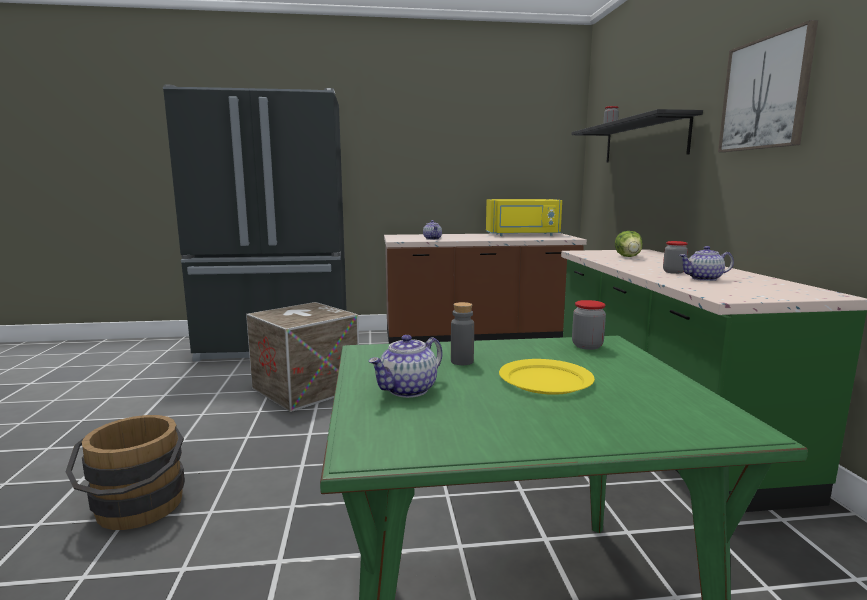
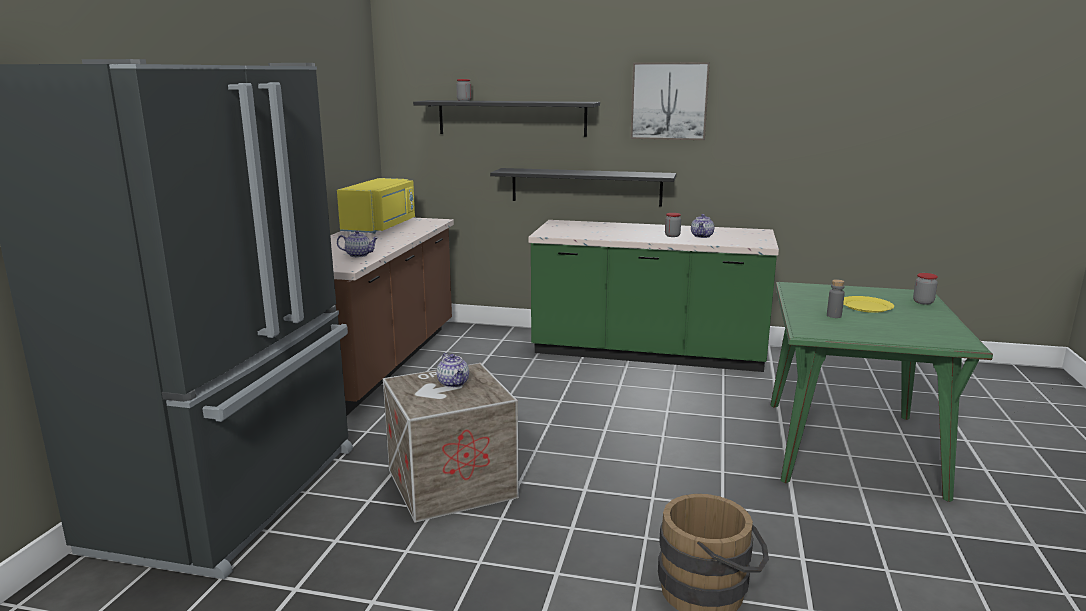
camera: 70 degrees left, 5 degrees up
teapot [368,335,442,398] -> teapot moved to [437,353,469,388]
jar [572,300,606,350] -> jar moved to [913,273,938,305]
lettuce [615,231,643,257] -> none
none -> black shelf [490,168,676,207]

